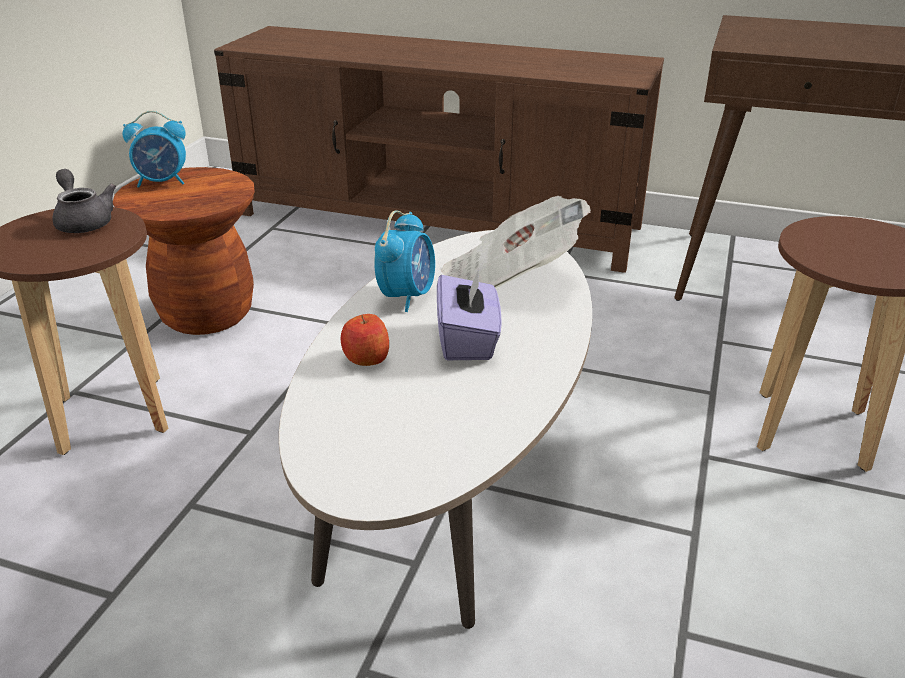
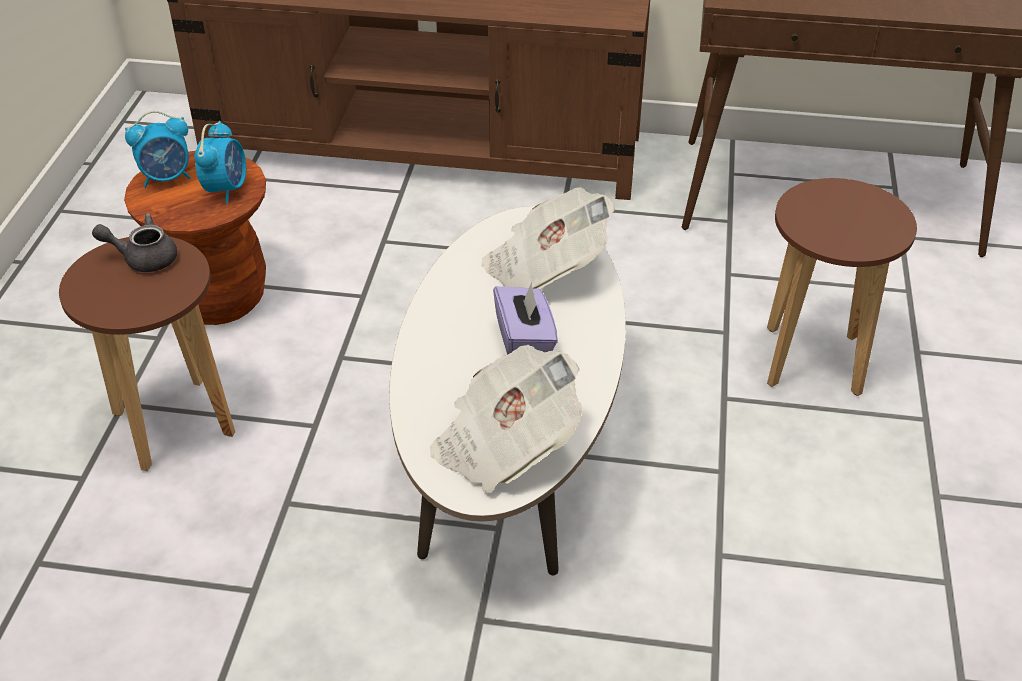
camera: 10 degrees left, 10 degrees up
grey teapot [52,169,116,233] -> grey teapot turned 45 degrees counterclockwise [92,213,177,272]
apple [341,314,389,366] -> none
alarm clock [374,210,435,312] -> alarm clock moved to [194,121,246,204]
none -> newspaper [430,345,582,493]

